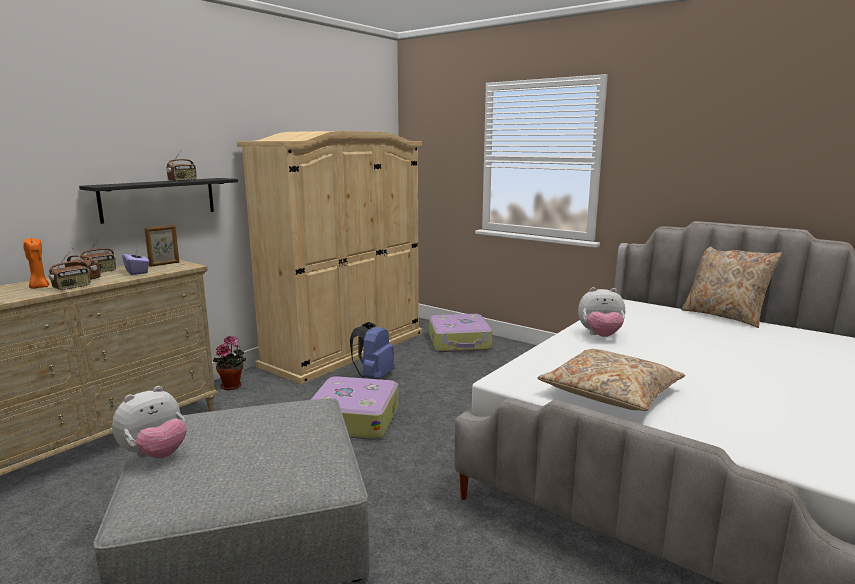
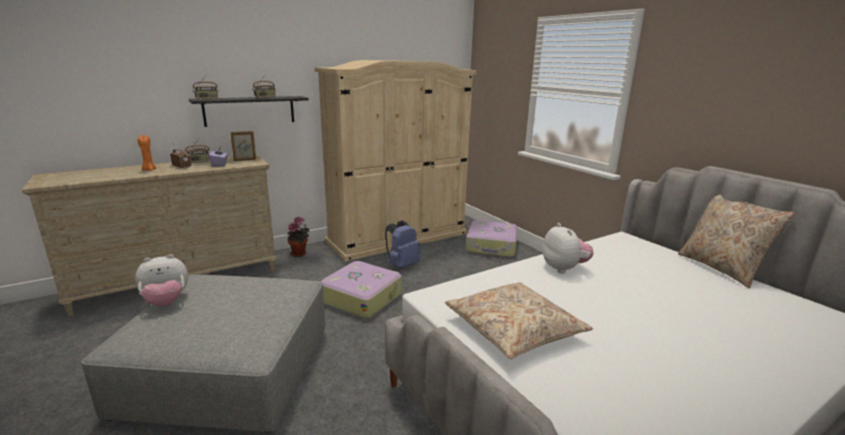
camera: 20 degrees right, 5 degrees up
radio [49,251,90,290] -> radio moved to [193,75,219,100]
plush toy [578,287,625,337] -> plush toy turned 135 degrees counterclockwise [542,223,593,274]

